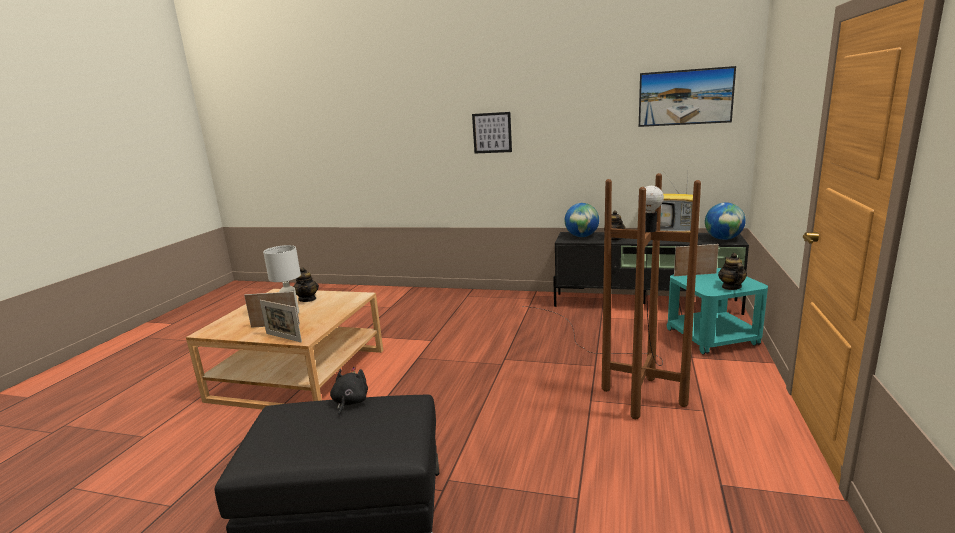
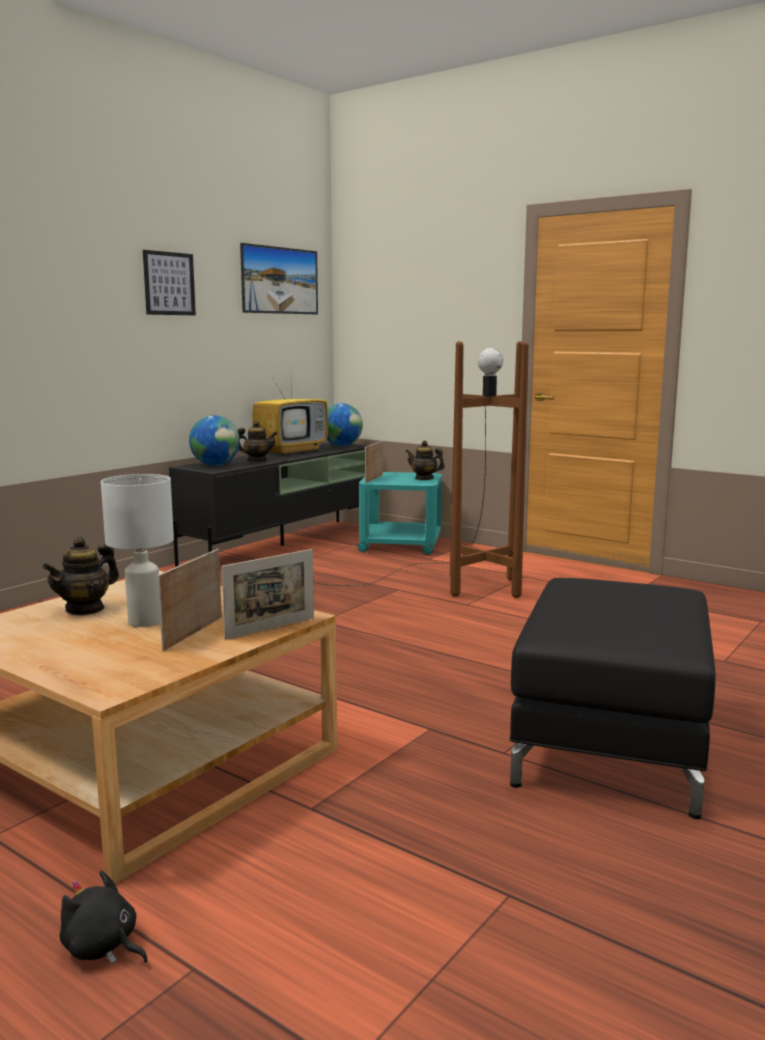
camera: 70 degrees left, 5 degrees down
teapot [293,267,319,302] -> teapot turned 120 degrees clockwise [42,536,119,616]
black plush toy [330,367,368,417] -> black plush toy moved to [59,870,148,964]
picture [472,112,512,153] -> picture moved to [143,250,196,315]

